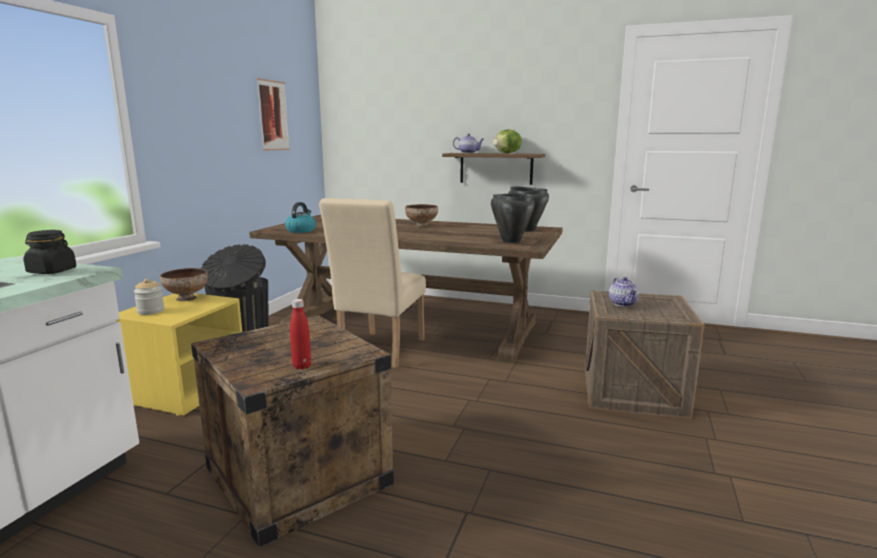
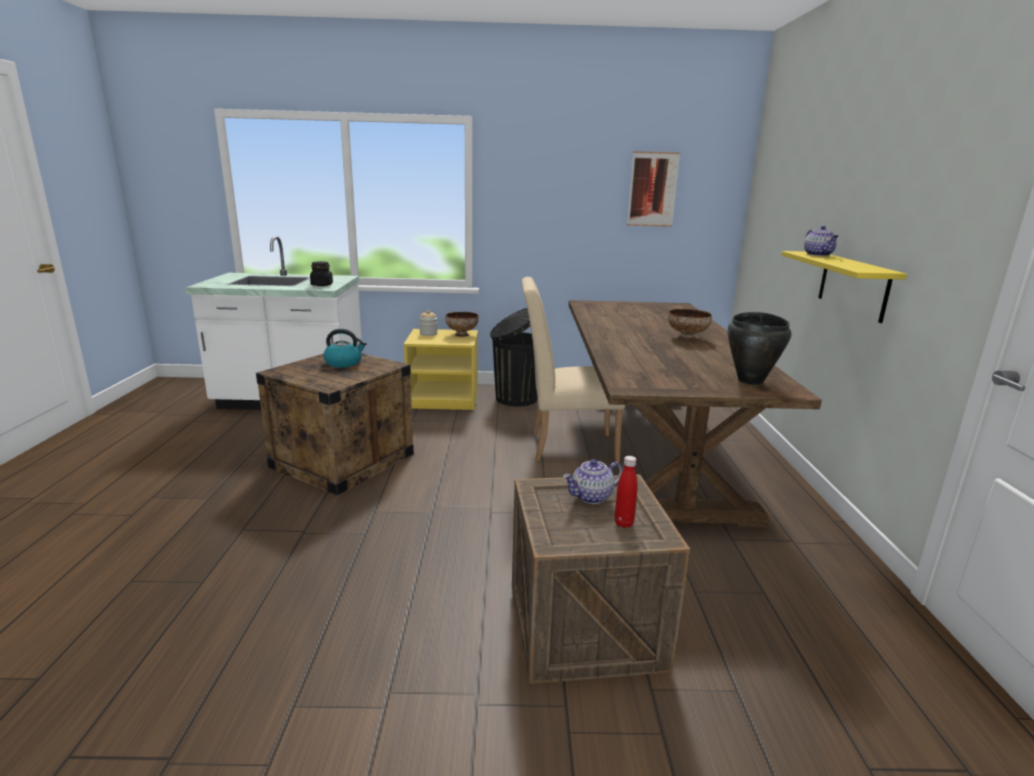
camera: 70 degrees right, 5 degrees up
kettle [285,202,316,233] -> kettle moved to [323,329,367,368]
red bottle [290,299,311,370] -> red bottle moved to [615,456,638,528]
brown shelf [442,153,545,185] -> yellow shelf [782,251,907,323]
black cooking pot [491,193,535,243] -> none
lettuce [493,129,522,153] -> none

